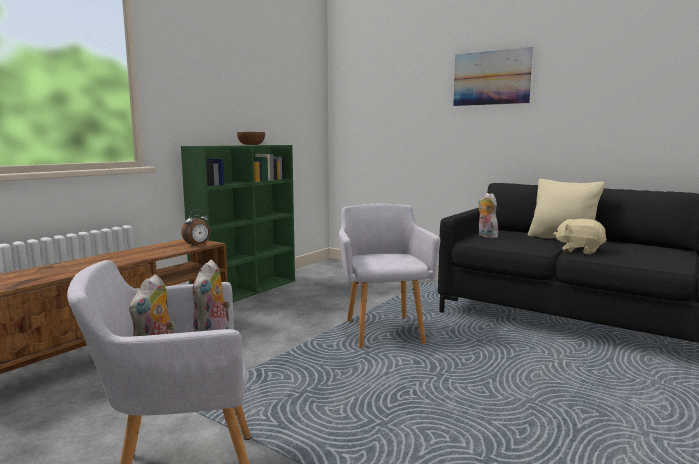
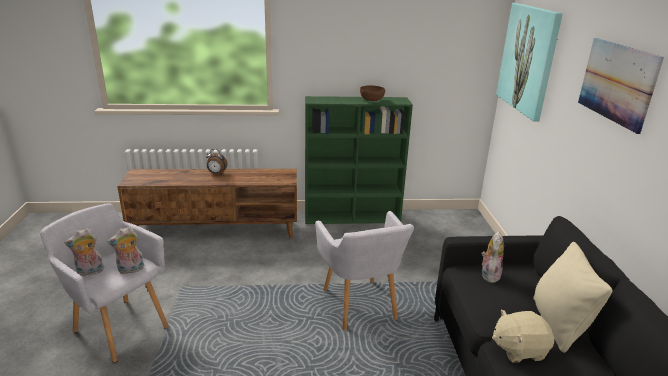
camera: 50 degrees right, 15 degrees up
alarm clock [181,209,210,247] -> alarm clock moved to [206,149,228,174]
grey armchair [339,204,440,348] -> grey armchair turned 120 degrees clockwise [315,211,414,330]
beige plush toy [554,219,607,254] -> beige plush toy turned 90 degrees counterclockwise [492,309,554,363]
none -> picture [496,3,563,121]

